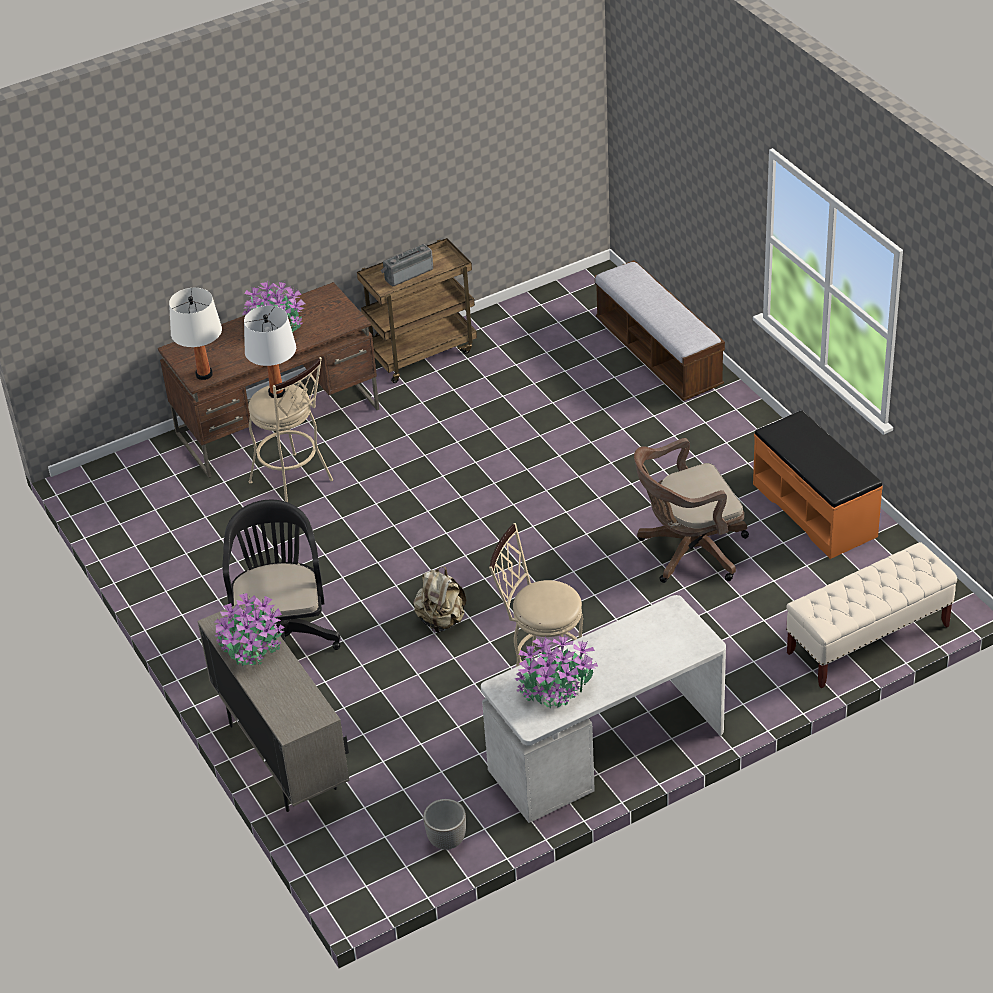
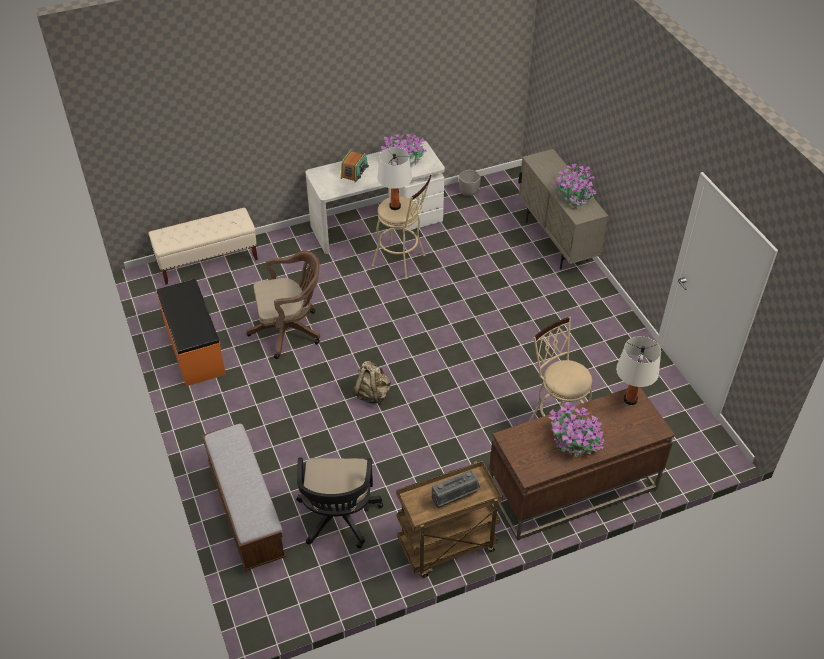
camera: 175 degrees left, 5 degrees up
black office chair [223,499,340,650] -> black office chair moved to [296,458,383,548]
white table lamp [244,306,296,398] -> white table lamp moved to [377,147,412,210]
beige backpack [413,566,466,633] -> beige backpack moved to [354,361,391,405]
none -> radio [341,150,369,183]

